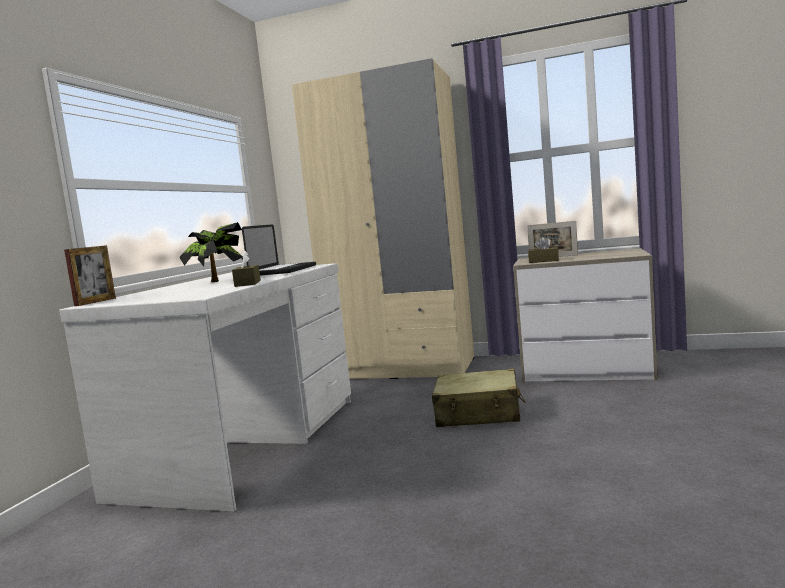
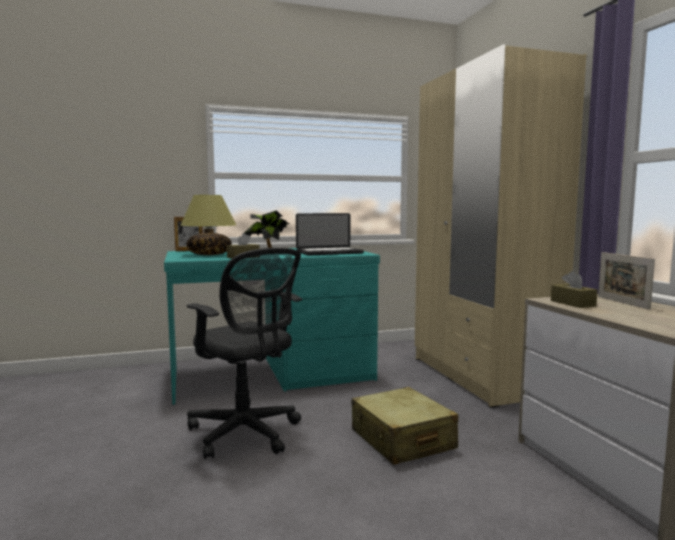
camera: 55 degrees right, 0 degrees up
white desk [59,263,351,512] -> turquoise desk [164,248,380,405]
none -> table lamp [180,195,236,255]
none -> black office chair [187,248,302,459]

